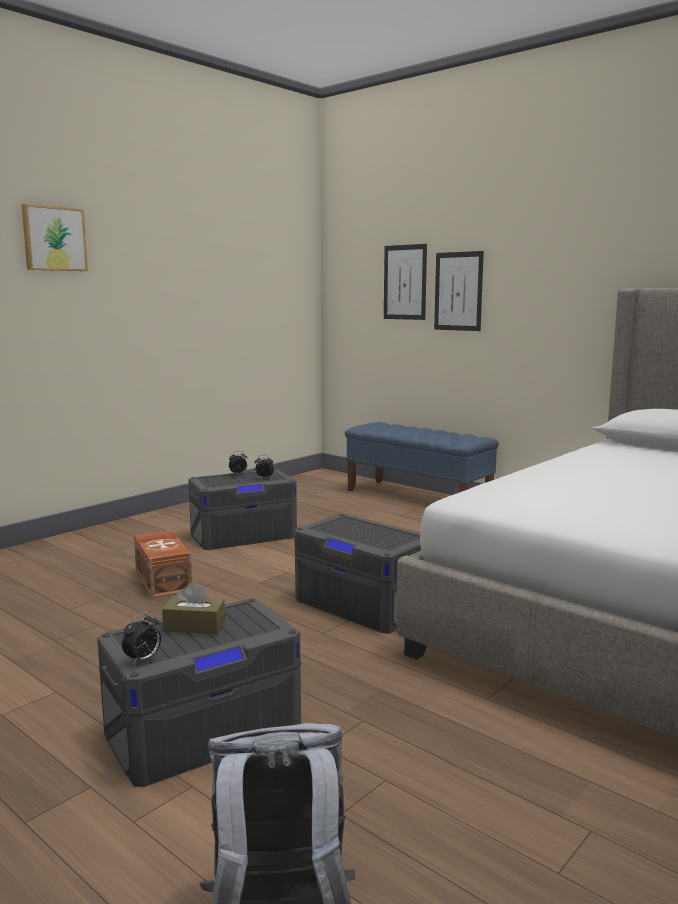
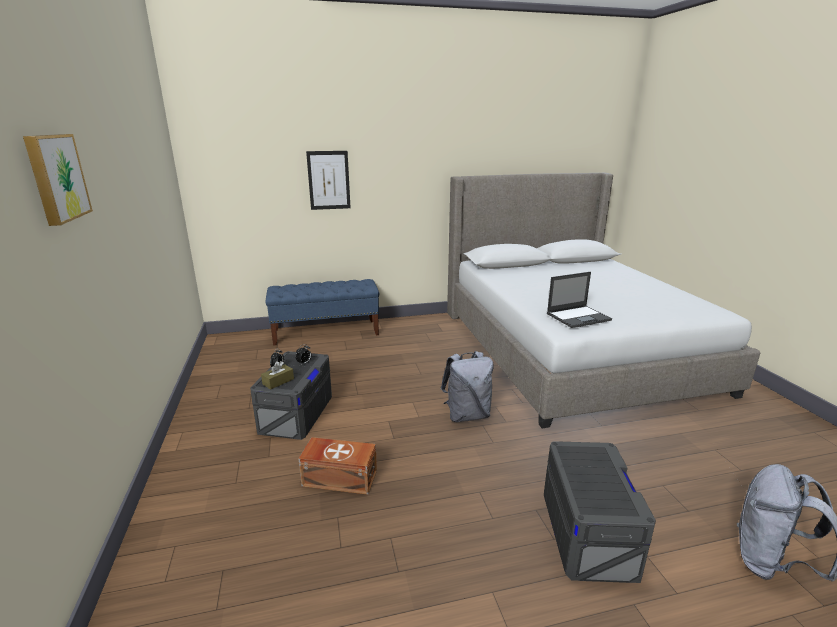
camera: 55 degrees left, 10 degrees up
alarm clock [122,612,161,664] -> none
brown tissue box [162,583,225,634] -> brown tissue box moved to [261,361,294,389]
grey storage box [295,514,421,634] -> grey backpack [440,351,493,422]
picture [384,244,427,320] -> none
none -> laptop [547,272,612,328]

